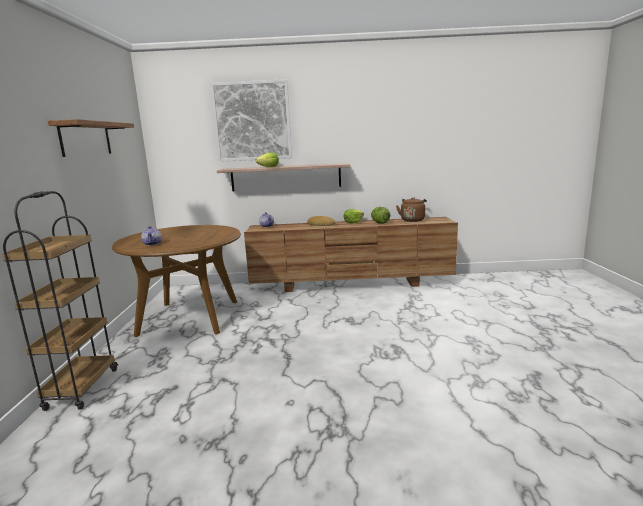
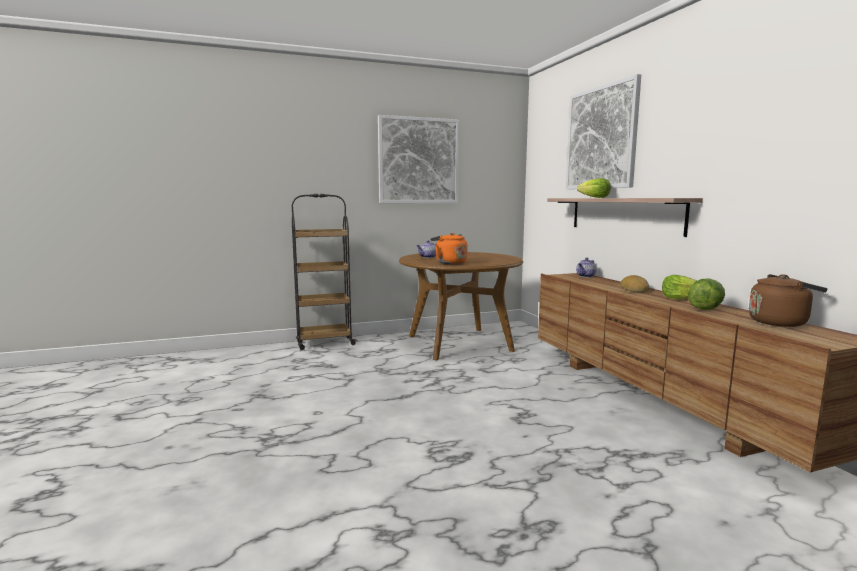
camera: 70 degrees right, 5 degrees down
shelf [48,119,134,157] -> picture [378,115,459,203]
none -> orange kettle [430,233,468,264]

